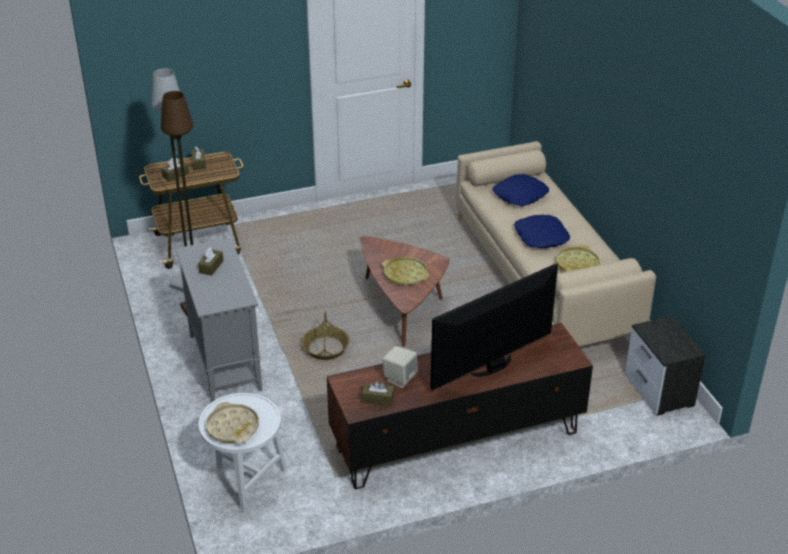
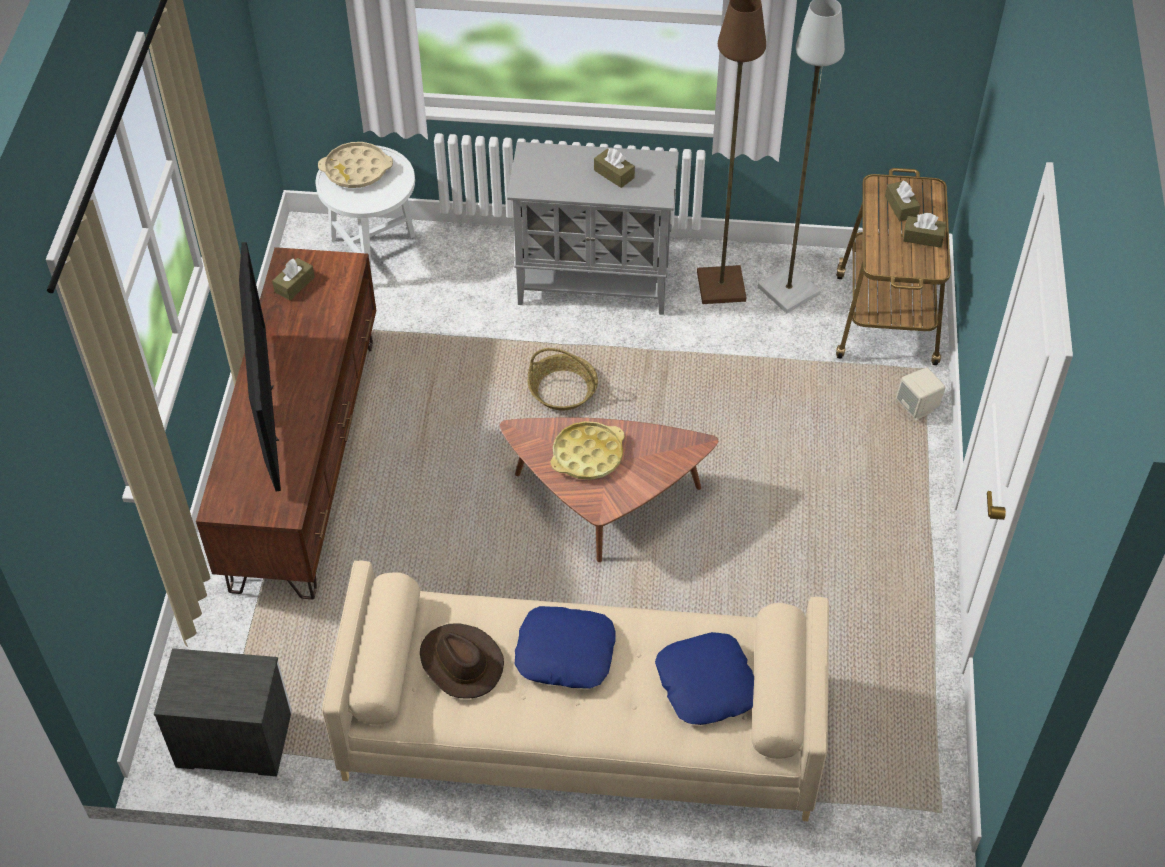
camera: 115 degrees right, 15 degrees up
beige speaker [382,346,418,388] -> beige speaker moved to [896,367,946,420]
yellow tray [556,245,600,272] -> brown hat [420,624,504,699]

